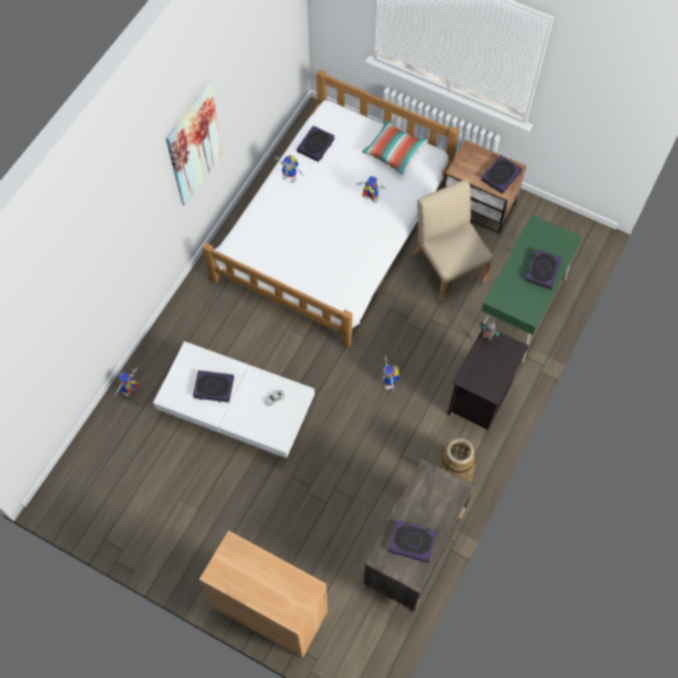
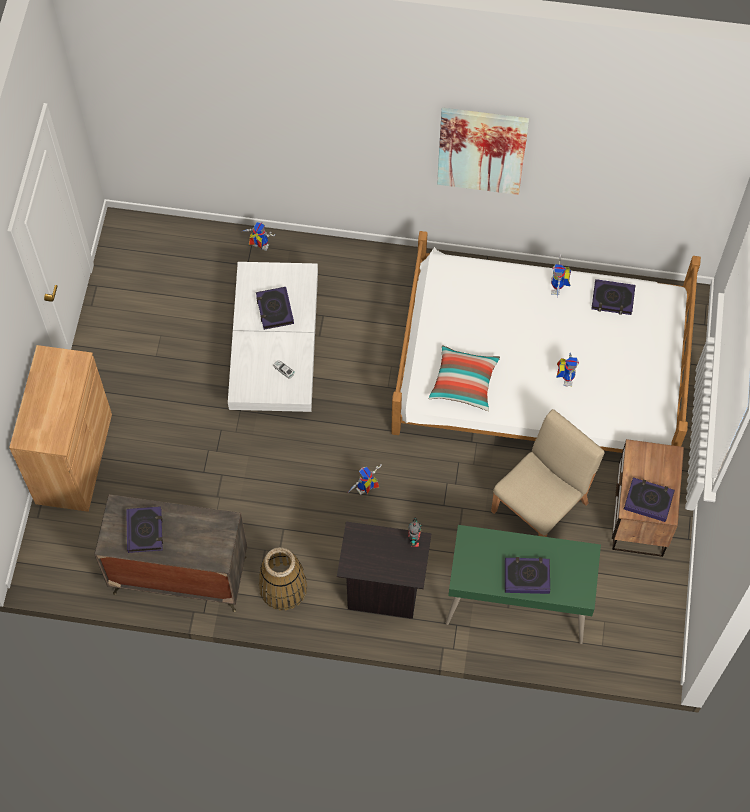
camera: 70 degrees right, 0 degrees up
pillow [362,120,428,175] -> pillow moved to [429,345,500,411]

